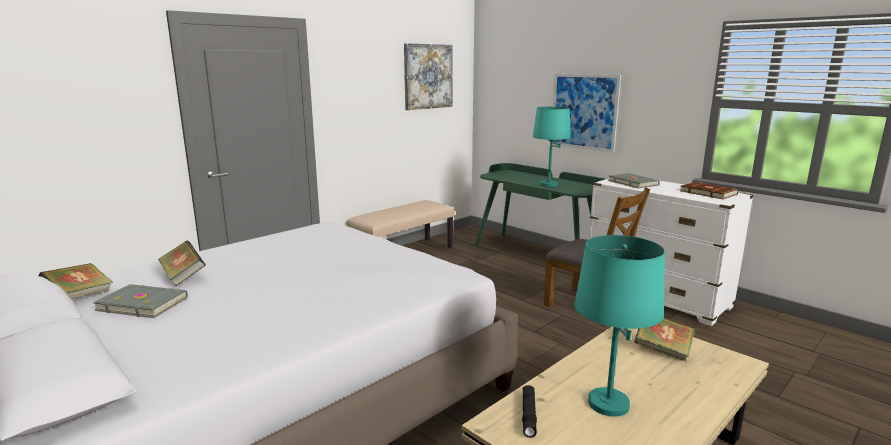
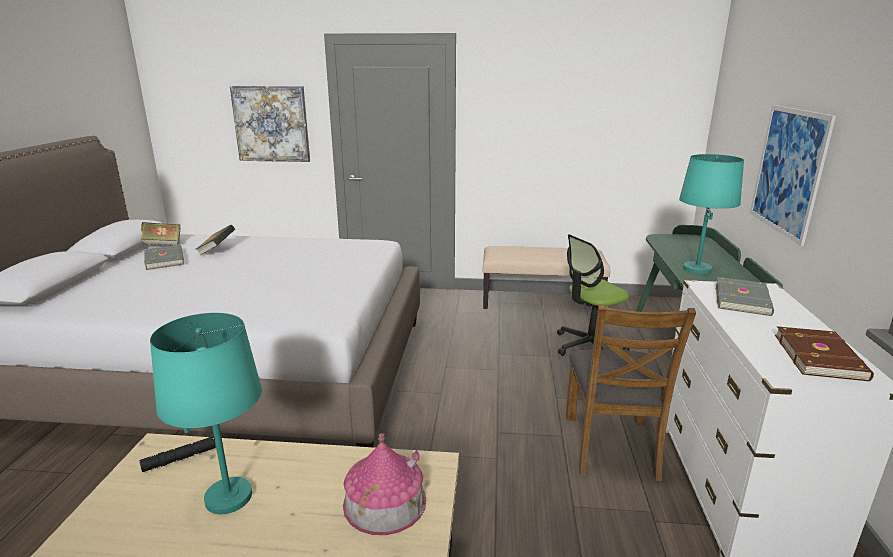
camera: 50 degrees right, 5 degrees up
picture [404,43,453,110] -> picture moved to [230,86,310,162]
book [634,318,695,361] -> toy house [343,433,426,535]
none -> office chair [557,234,630,356]

